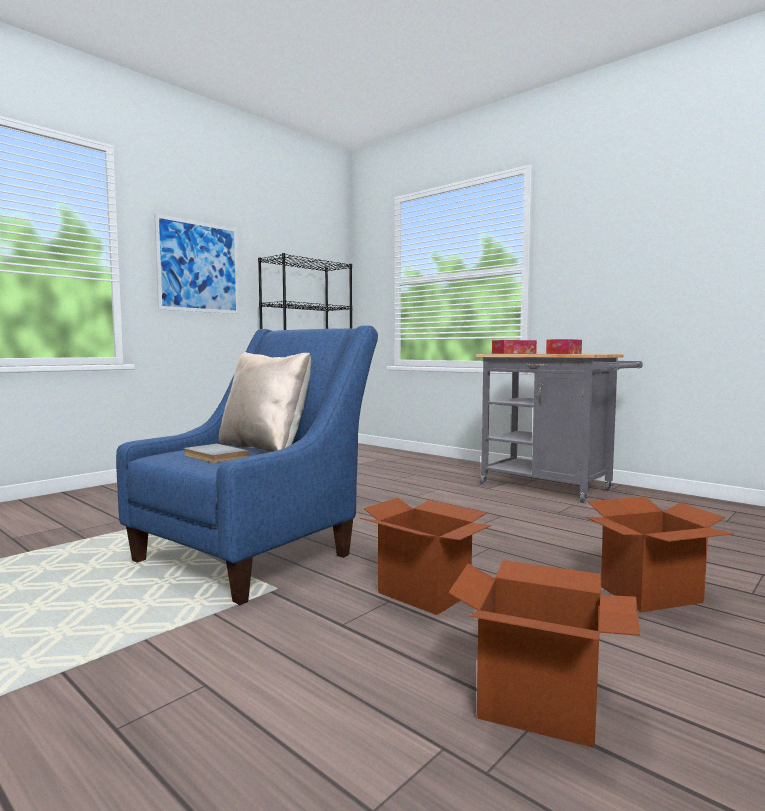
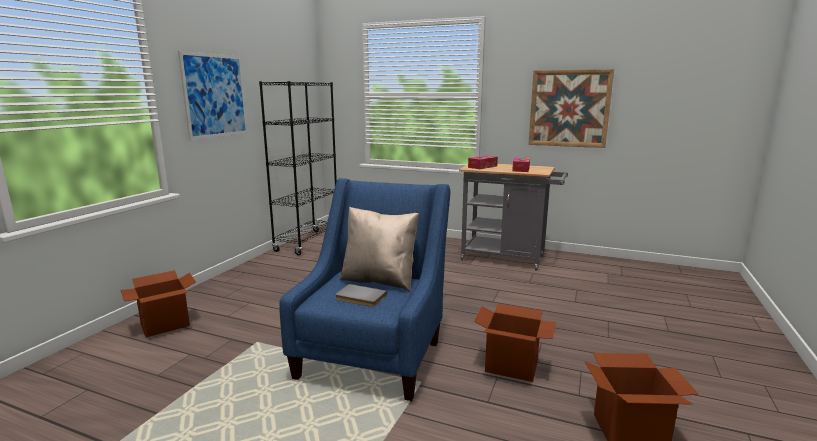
camera: 20 degrees left, 10 degrees up
cardboard box [586,496,734,612] -> cardboard box moved to [120,270,196,337]
none -> picture [528,69,614,148]

